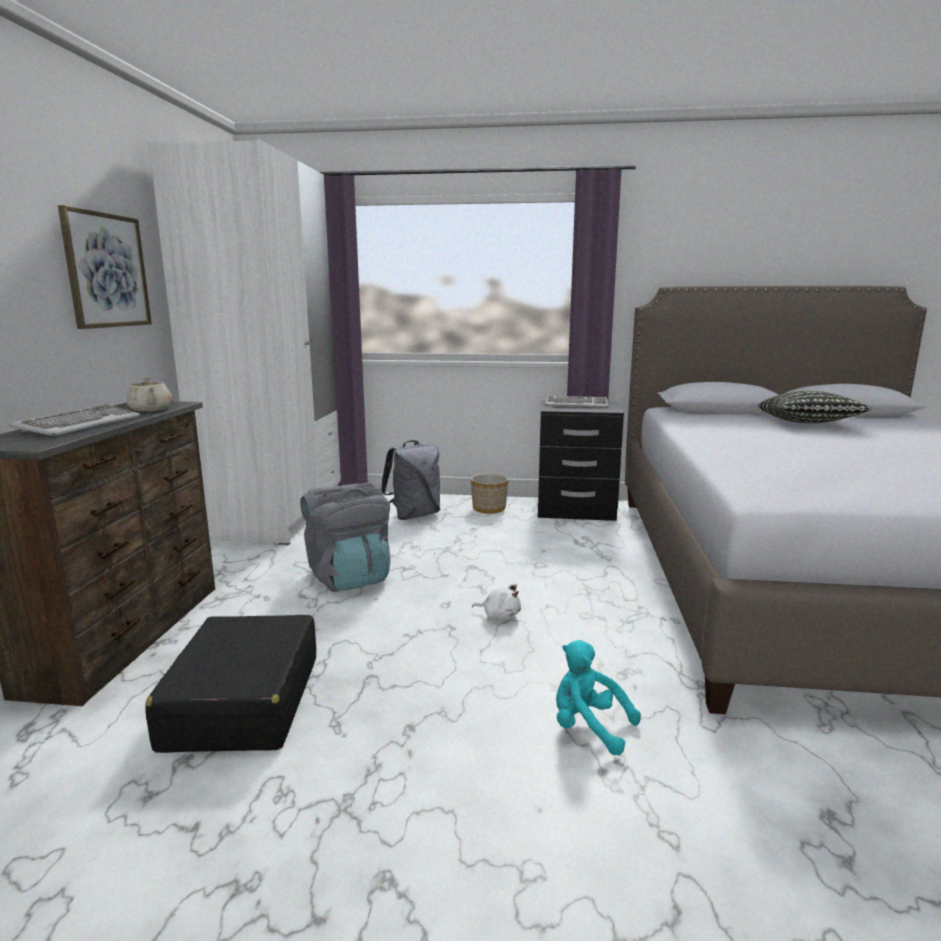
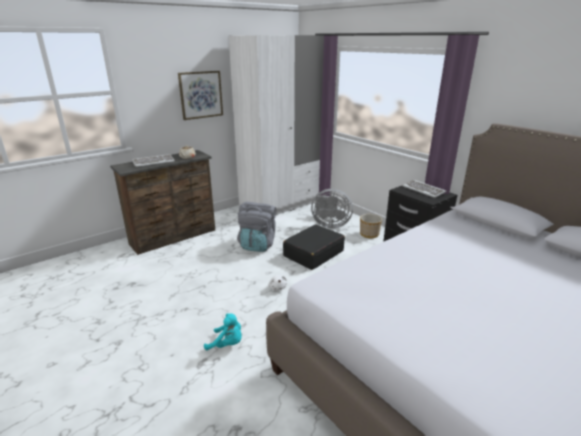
camera: 45 degrees right, 10 degrees up
black suitcase [145,615,316,753] -> black suitcase moved to [283,224,345,270]
grey backpack [381,440,440,520] -> grey fan [311,189,353,228]
turquoise plush toy [556,640,641,755] -> turquoise plush toy turned 120 degrees clockwise [204,313,242,350]
pillow [758,391,872,423] -> none

